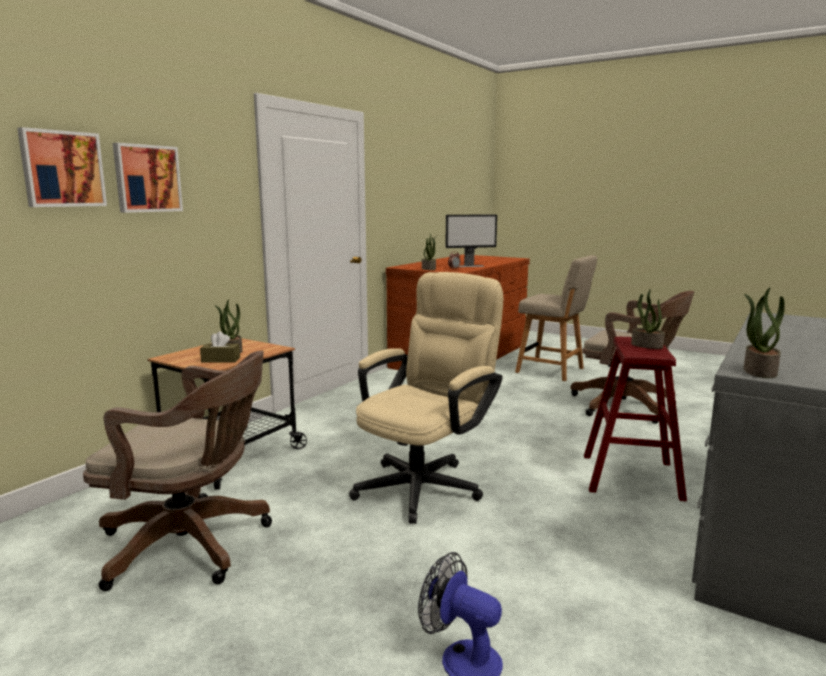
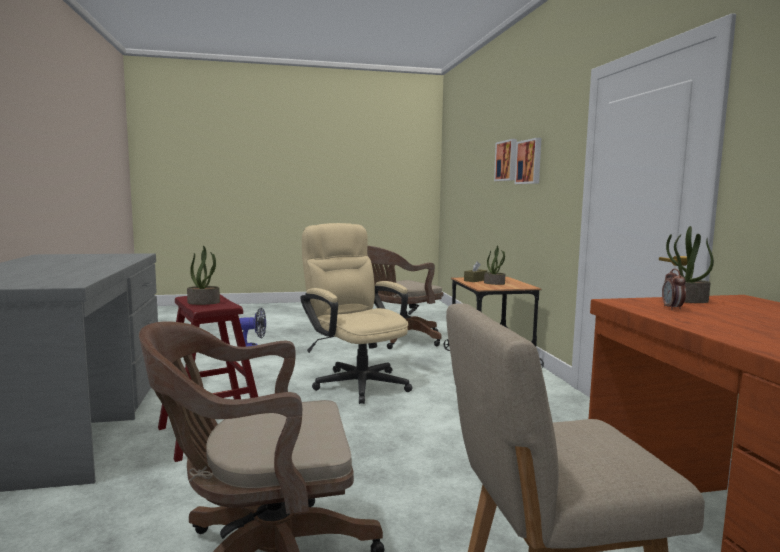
camera: 135 degrees right, 5 degrees down
beige office chair [349,272,503,524] -> beige office chair turned 150 degrees clockwise [300,223,412,404]
monitor [445,214,497,267] -> none
potted plant [744,287,785,378] -> none

